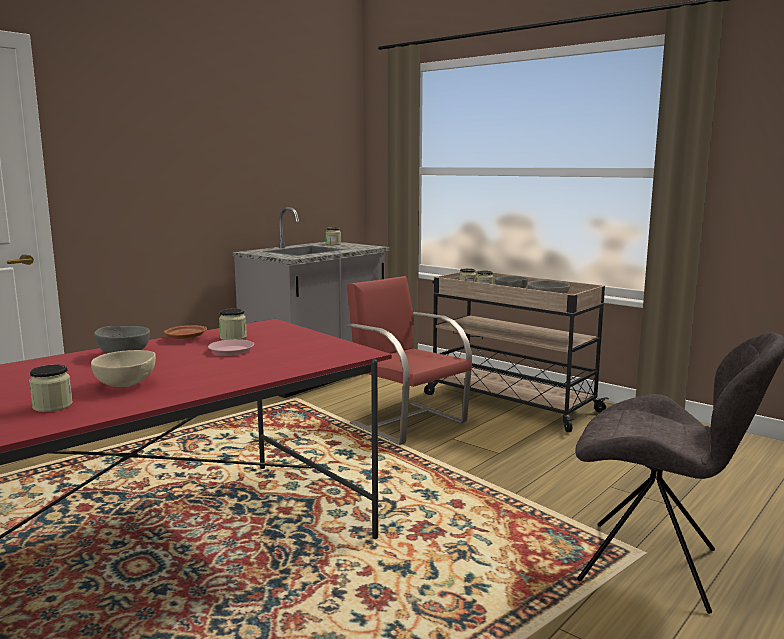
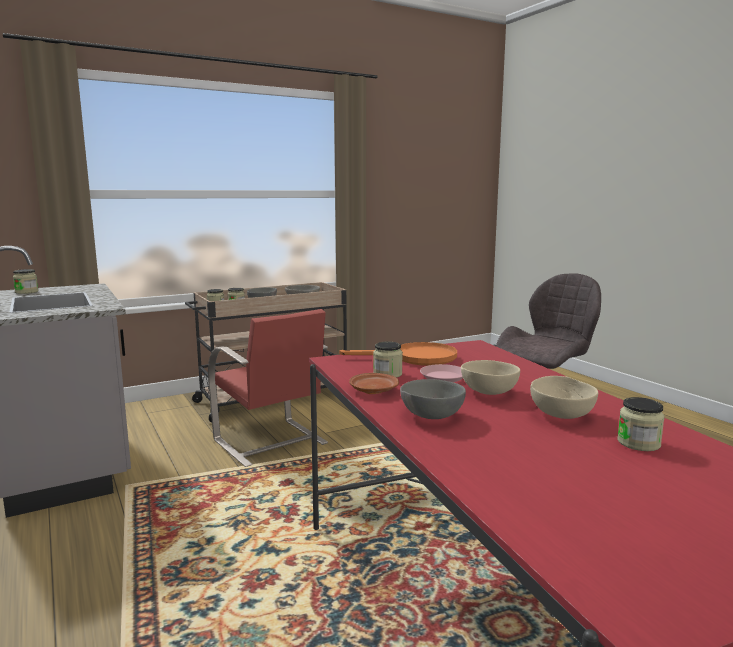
camera: 70 degrees left, 0 degrees up
red chair [347,276,472,445] -> red chair turned 105 degrees counterclockwise [208,309,328,467]
none -> orange frying pan [339,342,457,366]
none -> beige bowl [461,360,520,395]

